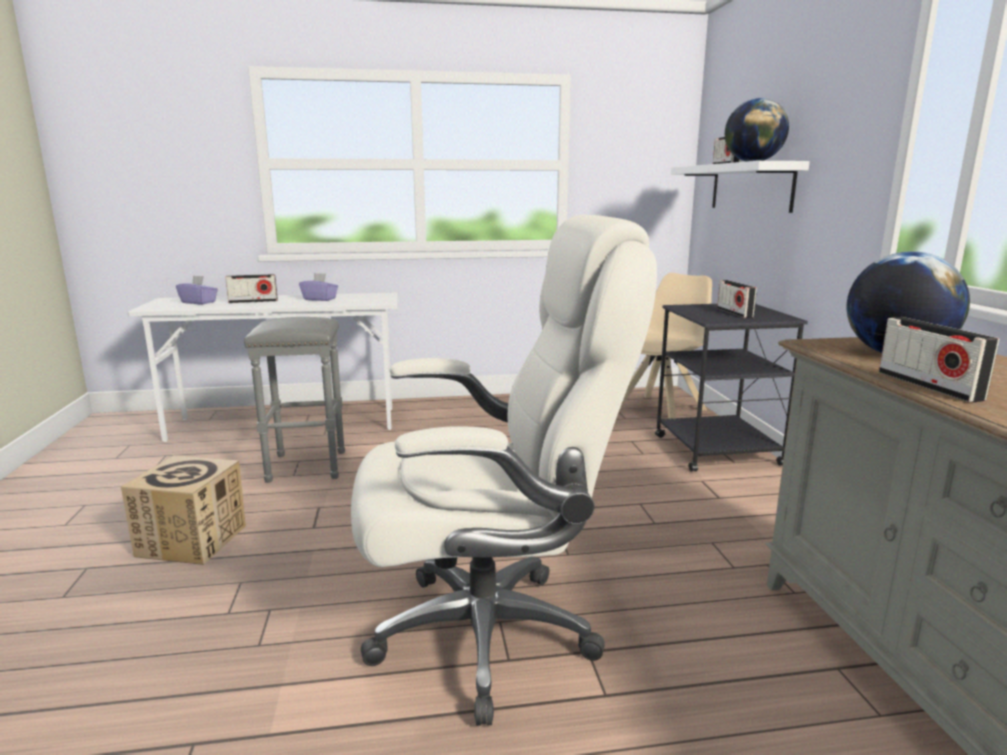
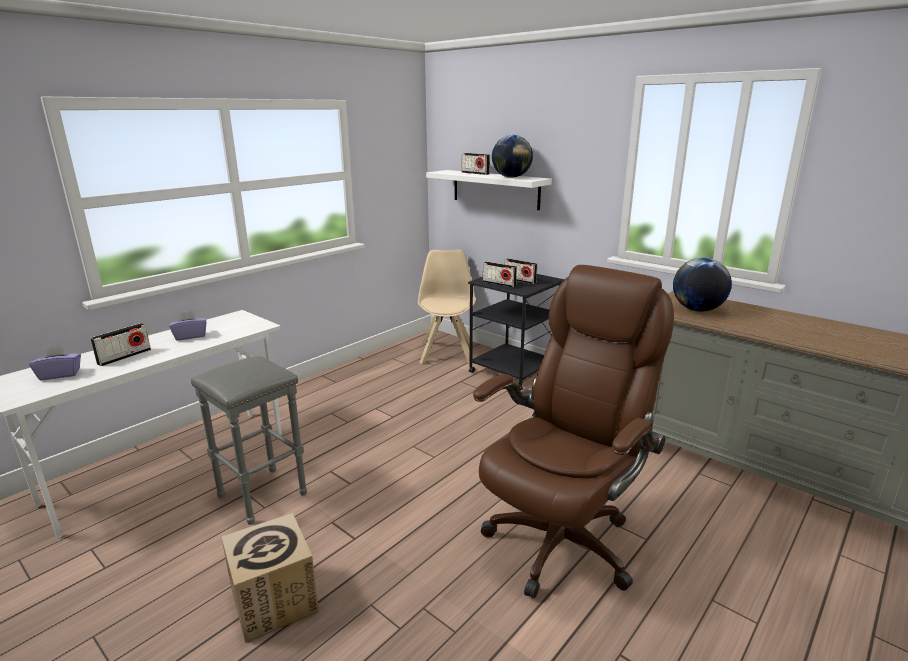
camera: 40 degrees left, 5 degrees up
white office chair [351,215,657,726] -> brown office chair [473,265,674,599]
radio [879,317,1000,402] -> radio moved to [483,262,517,288]

